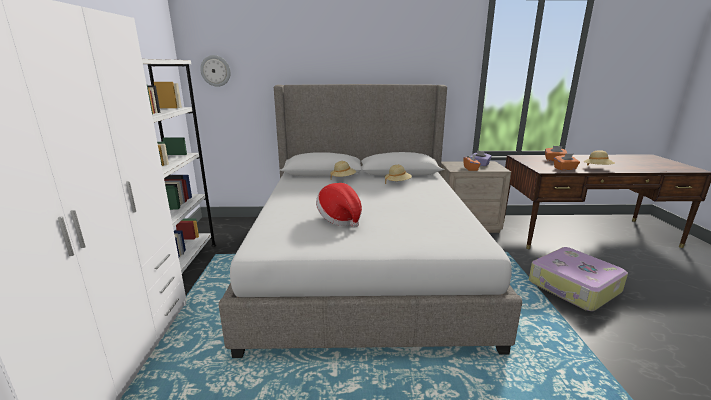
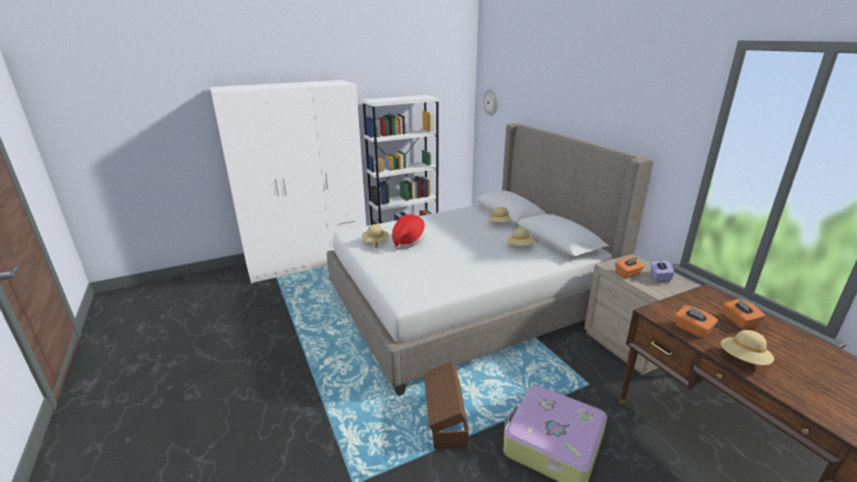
camera: 65 degrees right, 5 degrees up
none -> beige hat [362,224,389,248]
none -> brown storage box [424,362,469,449]

